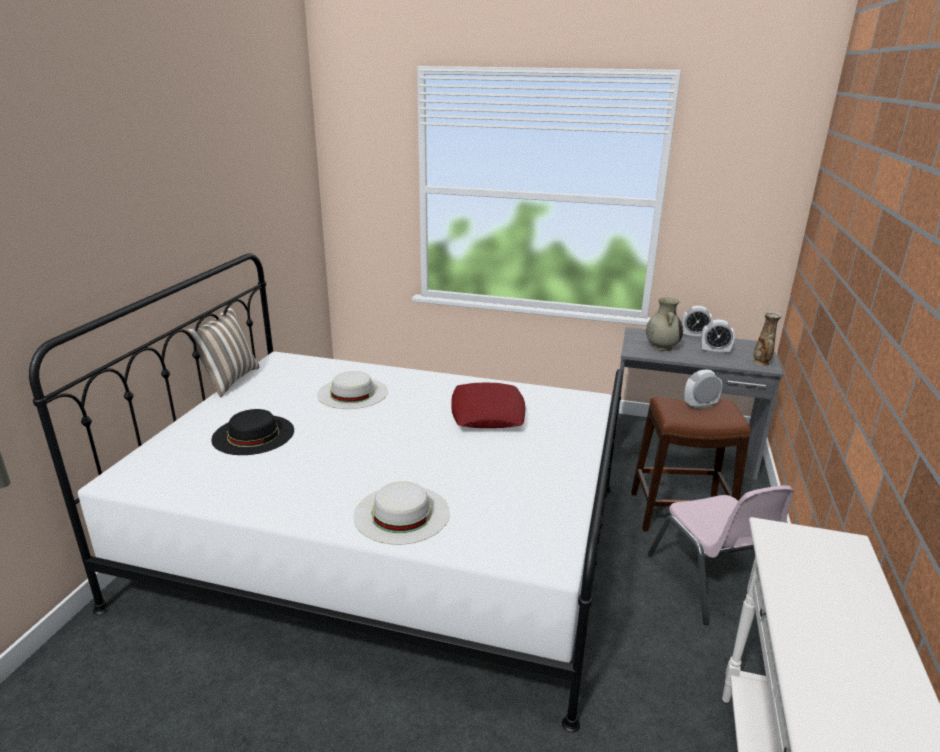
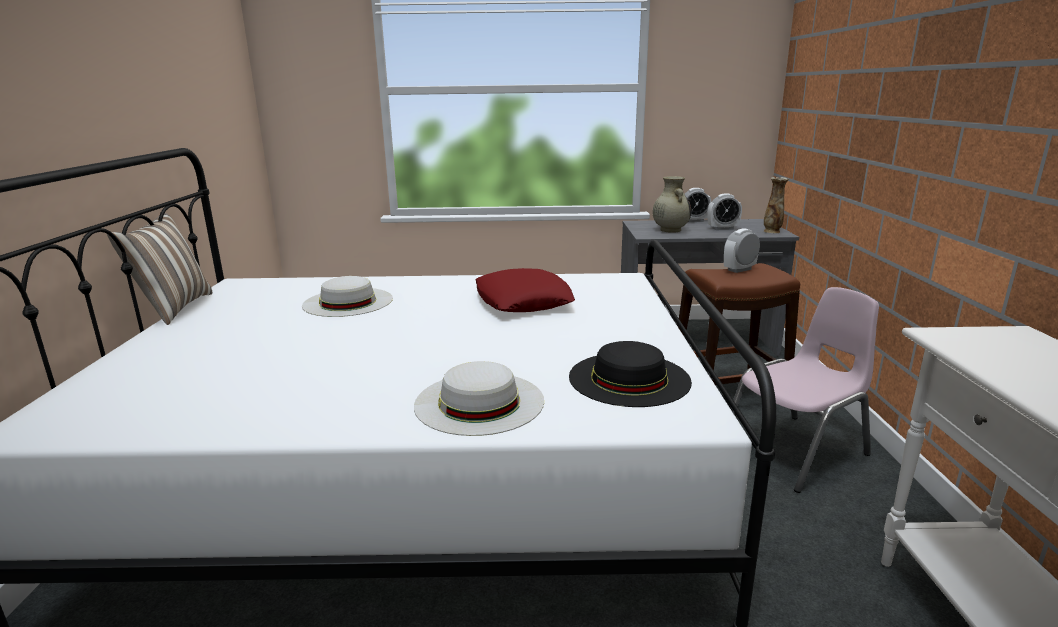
camera: 15 degrees left, 5 degrees down
black hat [211,409,294,455] -> black hat moved to [569,341,692,407]
pink chair [647,485,794,625] -> pink chair turned 90 degrees counterclockwise [733,287,879,493]

